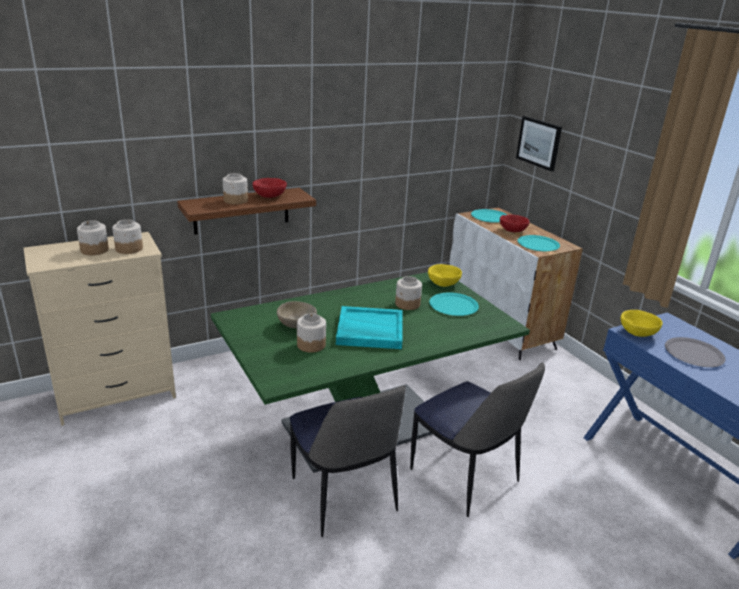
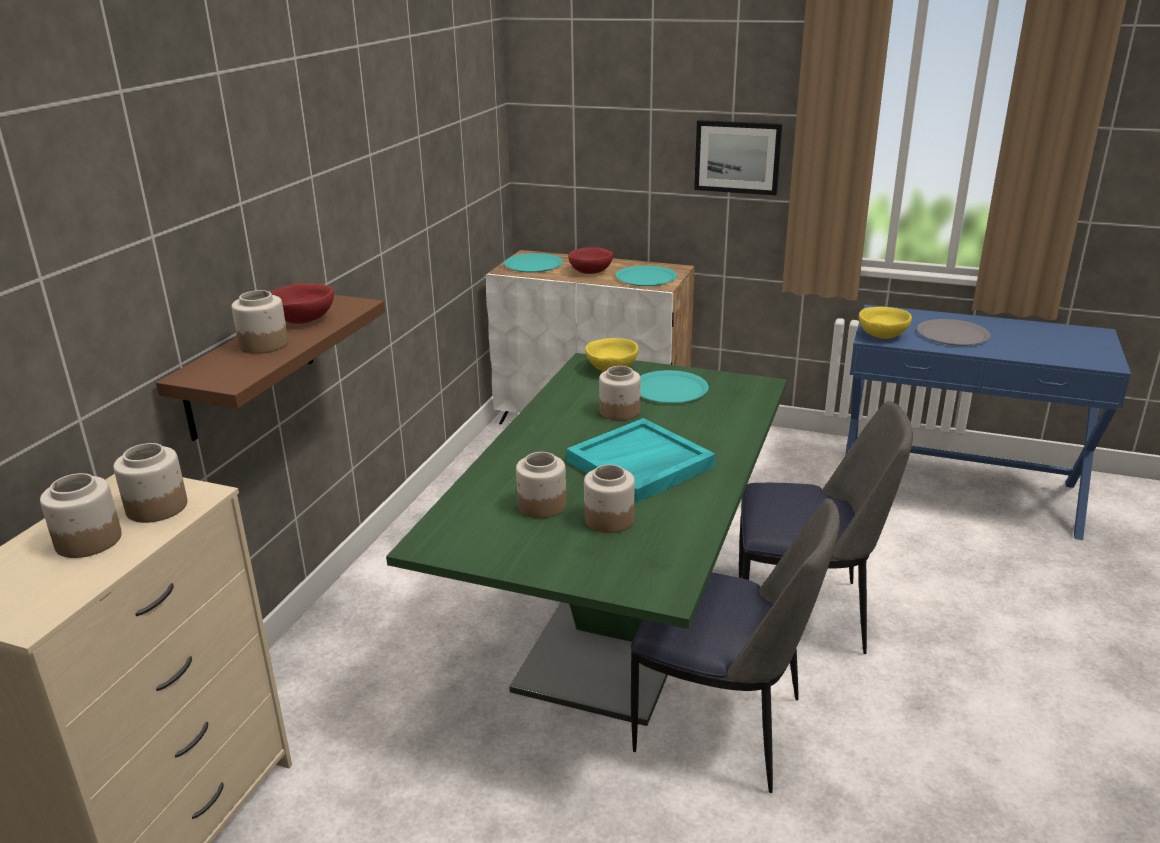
camera: 40 degrees left, 0 degrees up
beige bowl [277,301,317,328] -> jar [516,452,566,518]
picture [516,116,562,171] -> picture moved to [694,120,782,195]

